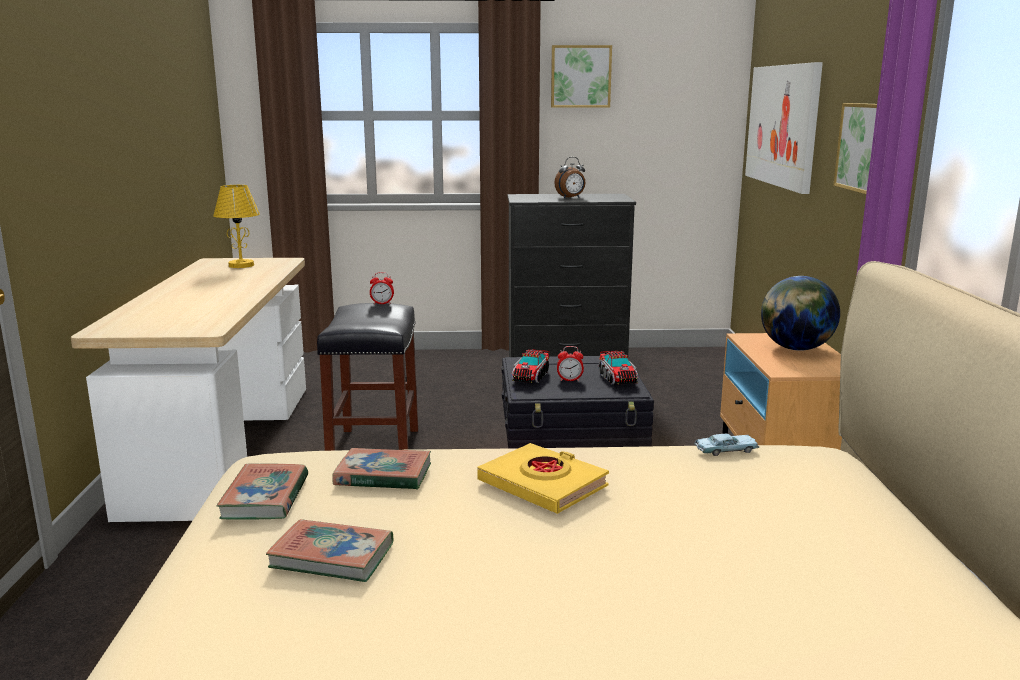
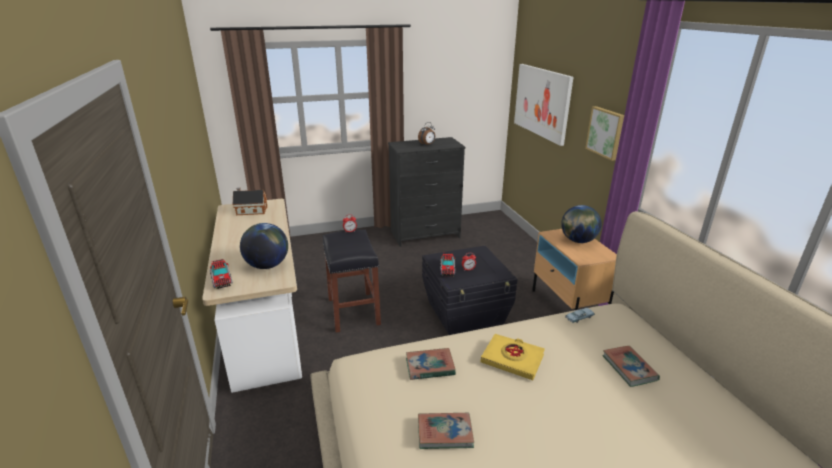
camera: 15 degrees left, 10 degrees up
yellow table lamp [213,185,260,268] -> toy house [233,188,267,215]
book [216,463,308,520] -> book moved to [602,346,660,387]
picture [551,45,612,108] -> none
toy truck [599,351,638,385] -> toy truck moved to [210,259,233,289]
none -> globe [240,223,288,269]

